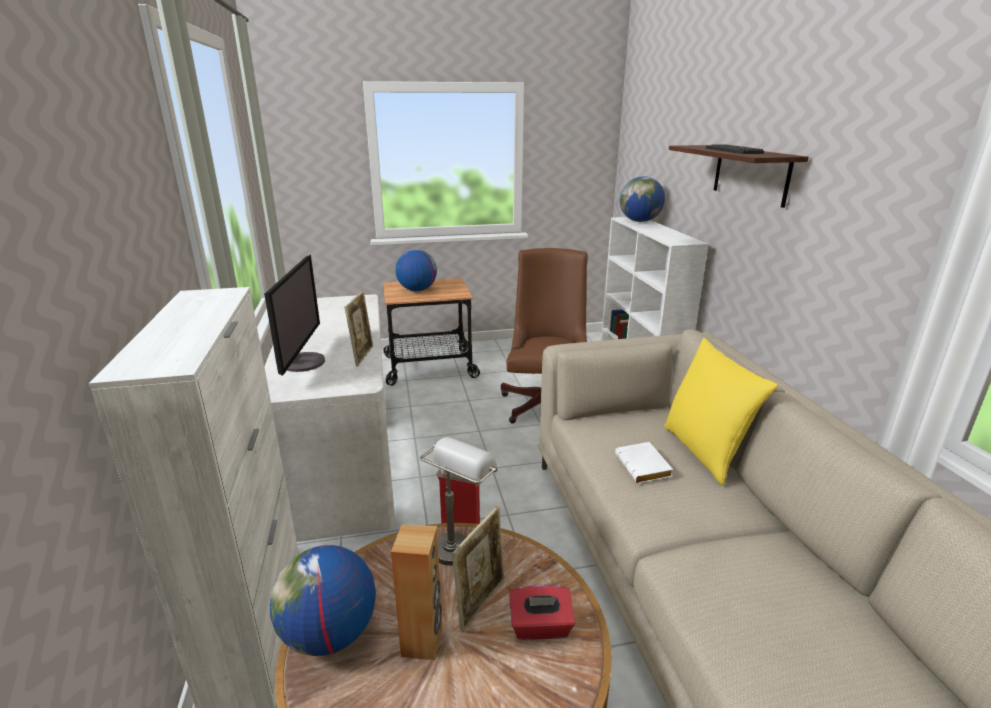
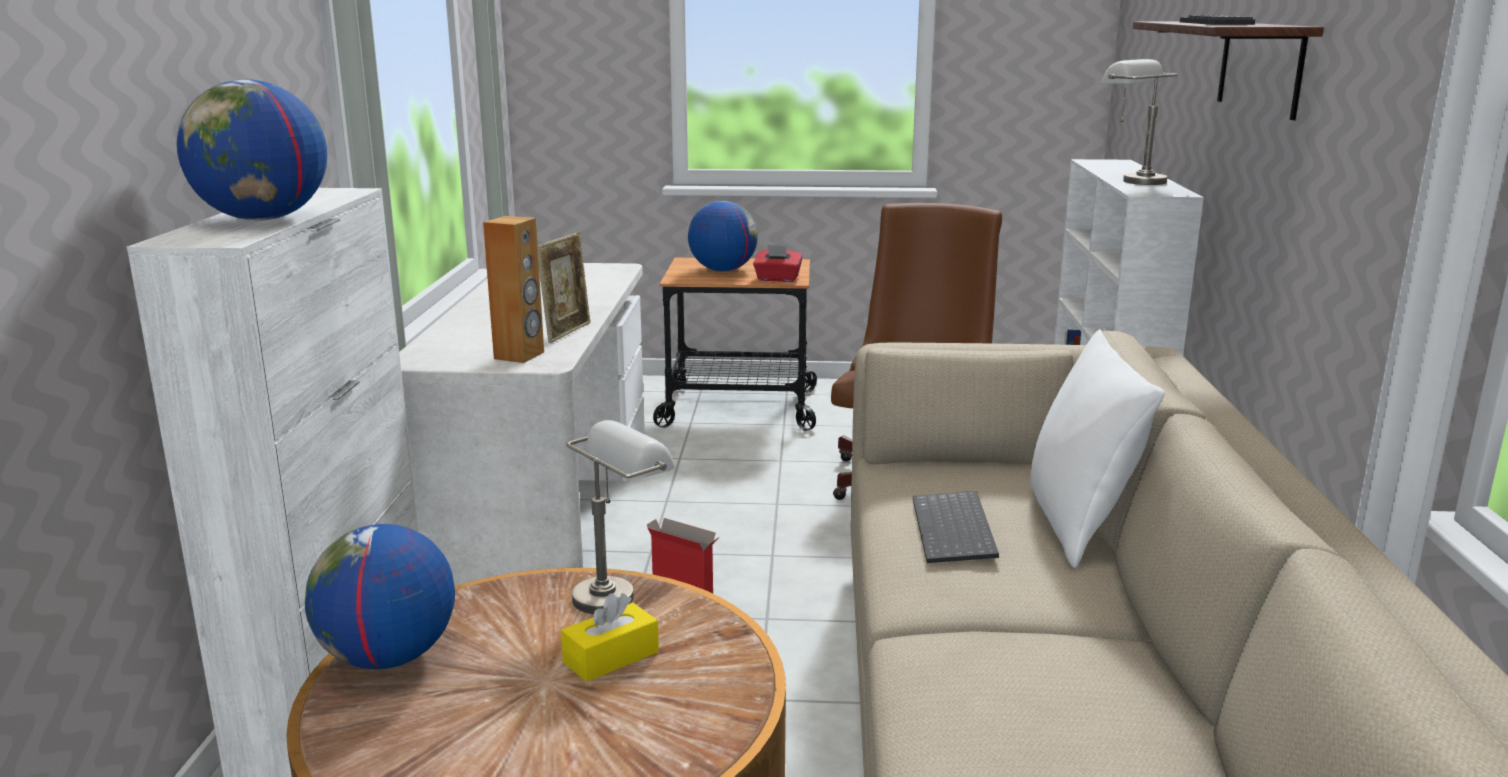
camera: 15 degrees right, 5 degrees down
monitor [264,255,325,376] -> none
brown speaker [391,524,442,660] -> brown speaker moved to [483,216,544,363]
picture frame [452,506,505,632] -> yellow tissue box [561,593,659,682]
red tissue box [509,585,575,640] -> red tissue box moved to [753,244,803,282]
white book [615,442,673,483] -> keyboard [913,491,999,563]
globe [620,176,665,222] -> globe moved to [177,80,327,220]
yellow pillow [664,338,778,486] -> white pillow [1030,329,1165,568]
none -> grey table lamp [1101,59,1178,185]

